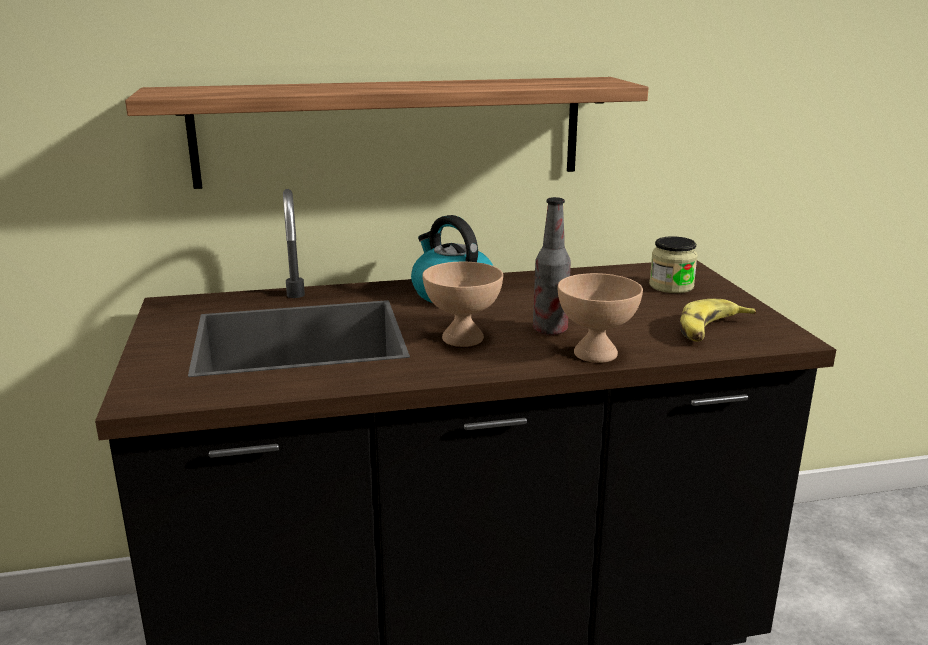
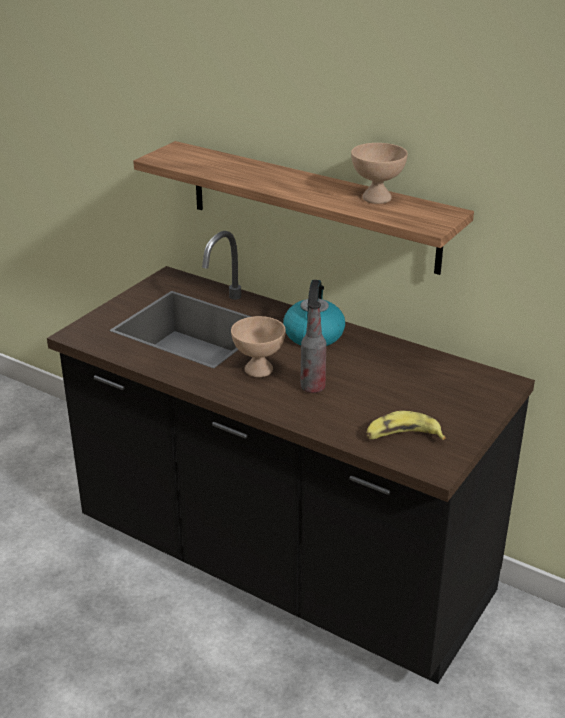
camera: 45 degrees right, 10 degrees up
beige bowl [558,273,643,363] -> beige bowl moved to [351,143,408,204]
jar [649,236,698,293] -> none

